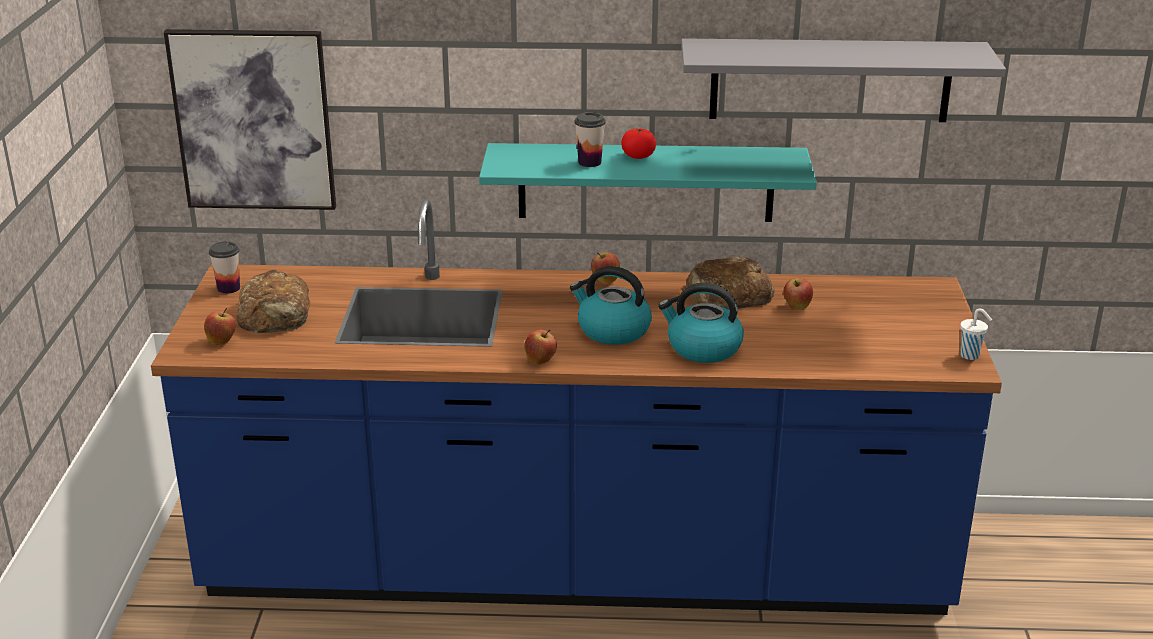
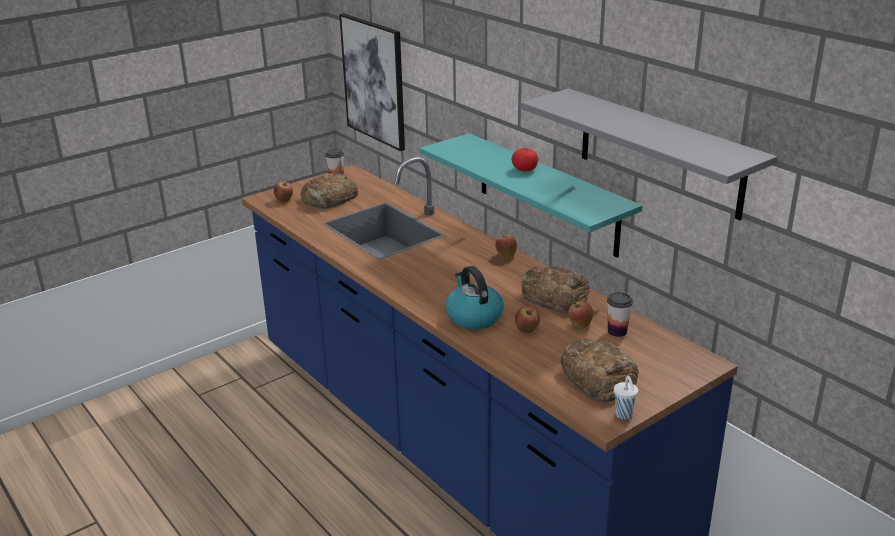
camera: 50 degrees right, 0 degrees up
apple [524,330,557,365] -> apple moved to [515,307,540,333]
kettle [570,266,652,345] -> none
cup [575,112,606,167] -> cup moved to [607,292,633,337]
none -> bread [561,338,639,402]

